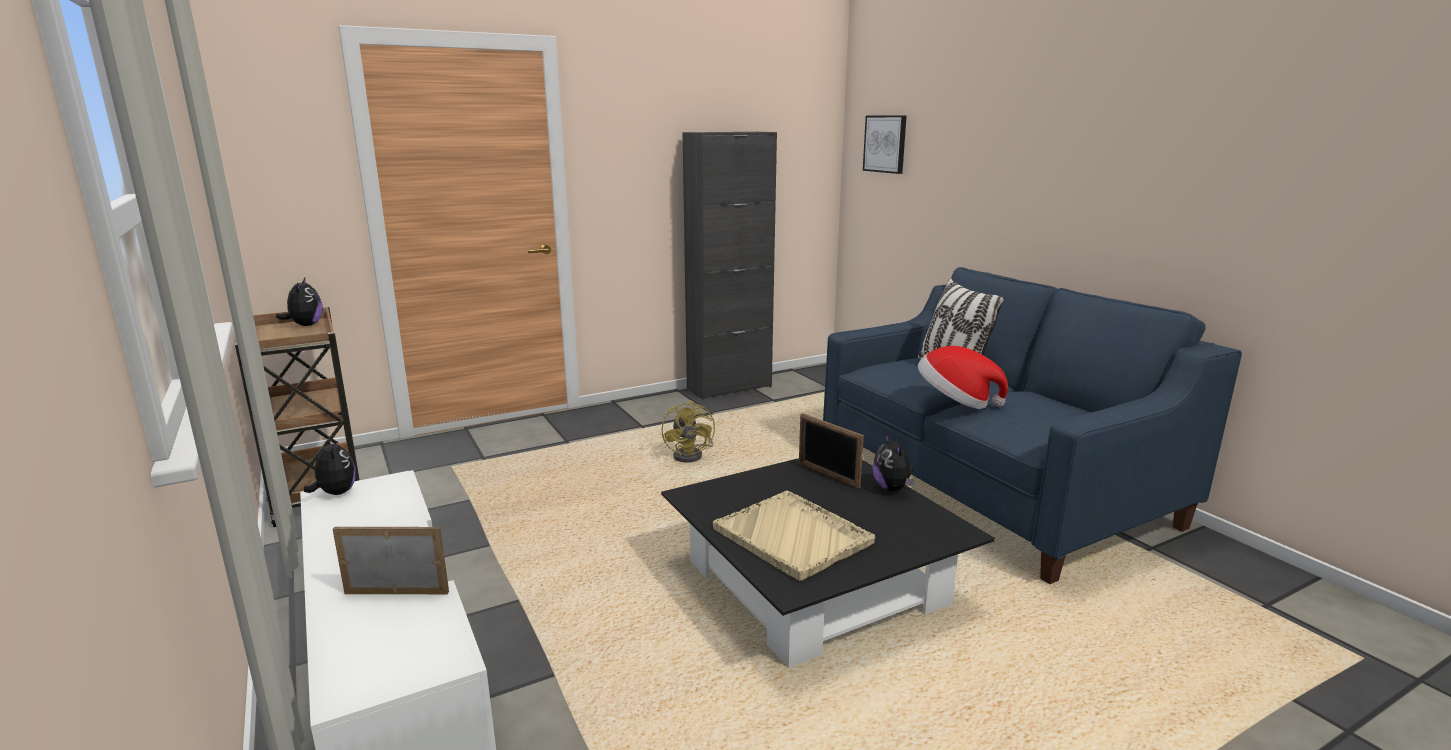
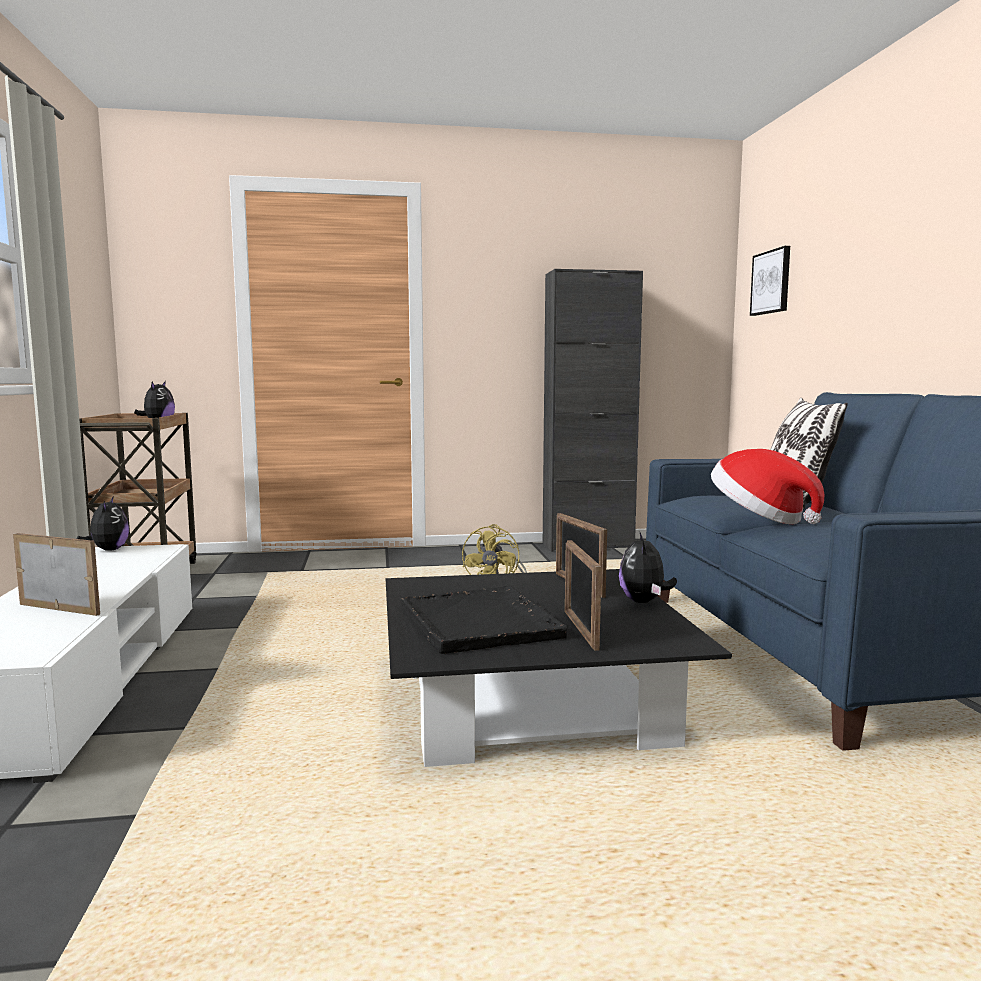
camera: 20 degrees right, 10 degrees down
beige tray [713,491,875,581] -> black tray [401,585,567,654]
none -> picture frame [565,540,601,651]

